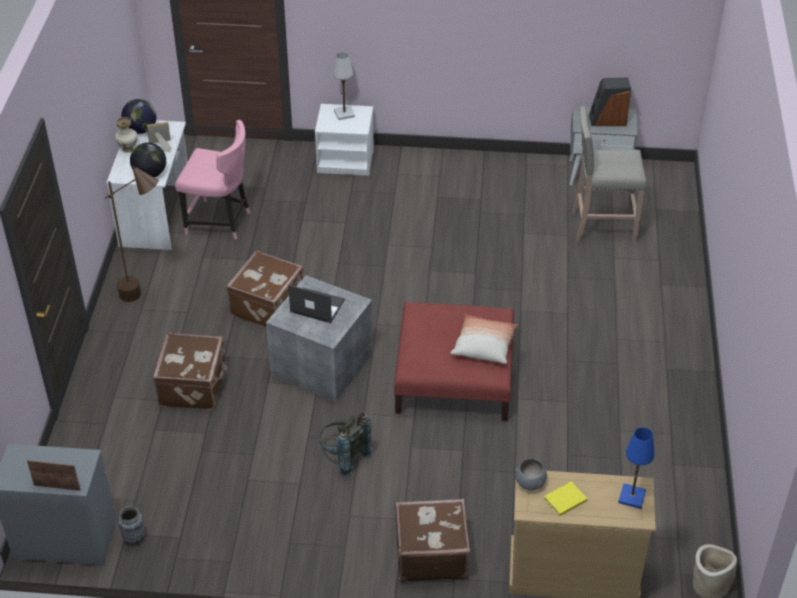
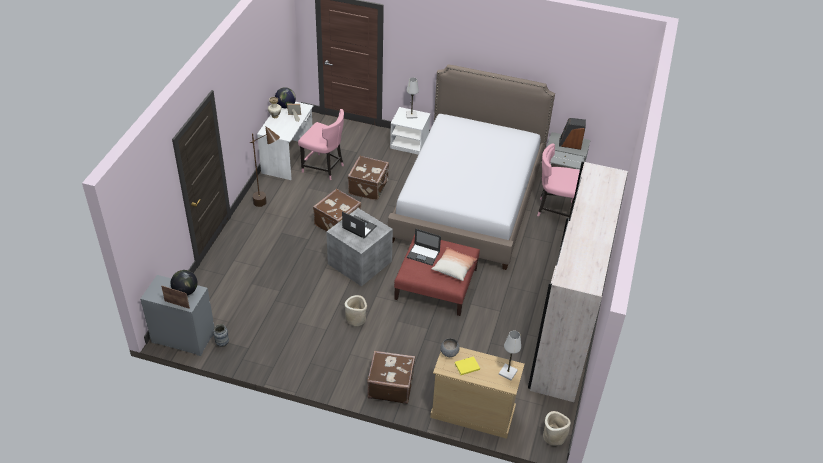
camera: 10 degrees right, 0 degrees up
globe [130,142,166,177] -> globe moved to [171,270,198,296]
brown suitcase [153,333,228,410] -> brown suitcase moved to [348,156,389,200]
grey backpack [318,413,373,475] -> beige planter [345,295,367,327]
beige stool [572,106,647,244] -> pink chair [537,144,580,219]
blue table lamp [618,427,655,509] -> white table lamp [499,330,521,380]
none -> bed [388,64,555,270]
none -> laptop [407,228,441,266]
none -> white wardrobe [528,162,628,402]

